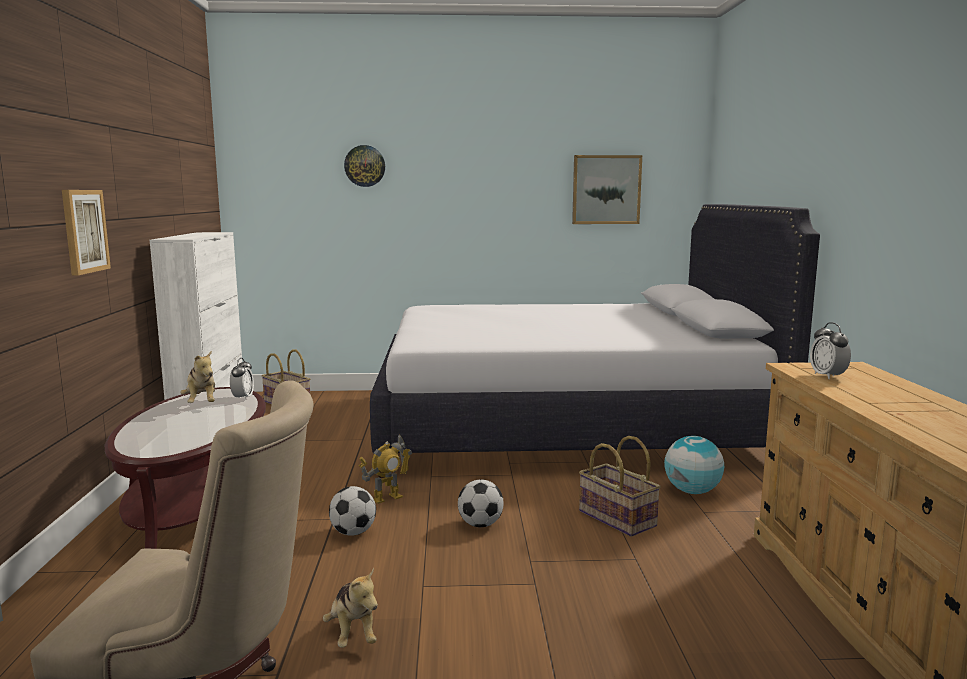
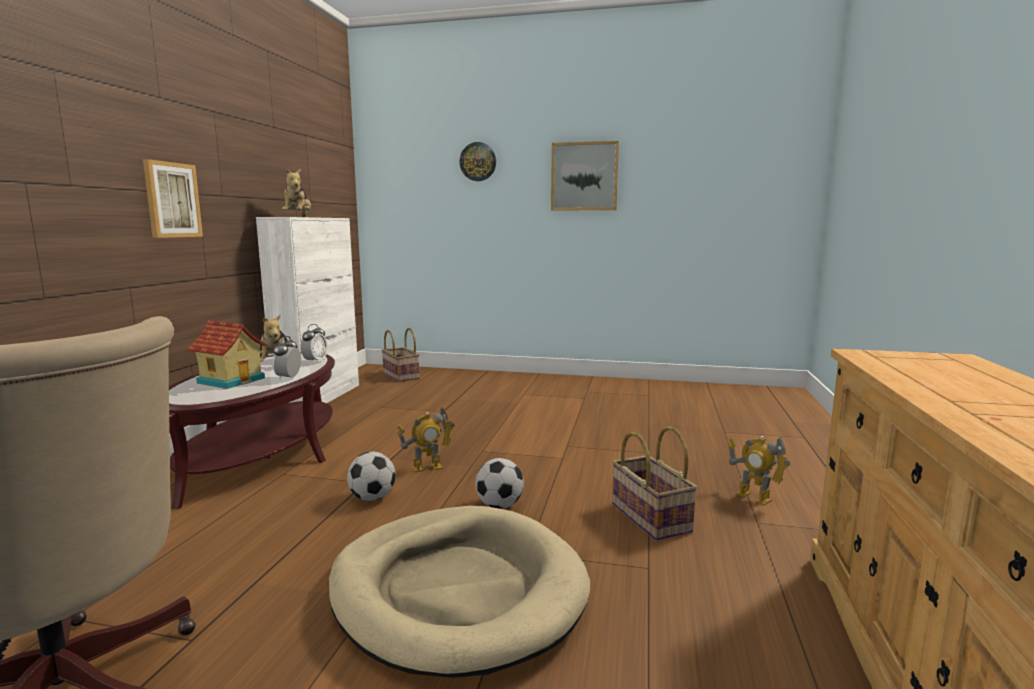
camera: 15 degrees right, 0 degrees up
plush toy [323,568,378,648] -> plush toy moved to [282,169,311,217]
white bed [370,204,820,478] -> none
picture [572,155,642,224] -> picture moved to [551,141,619,211]
globe [664,436,724,494] -> toy robot [728,436,790,506]
alarm clock [810,322,851,379] -> alarm clock moved to [273,336,301,380]
none -> toy house [187,321,268,389]
none -> beige dog bed [328,506,590,678]

